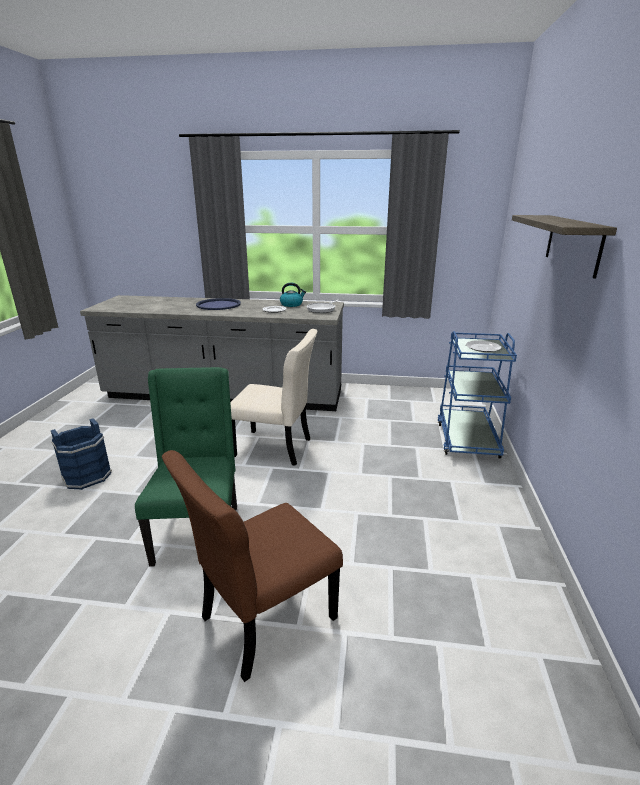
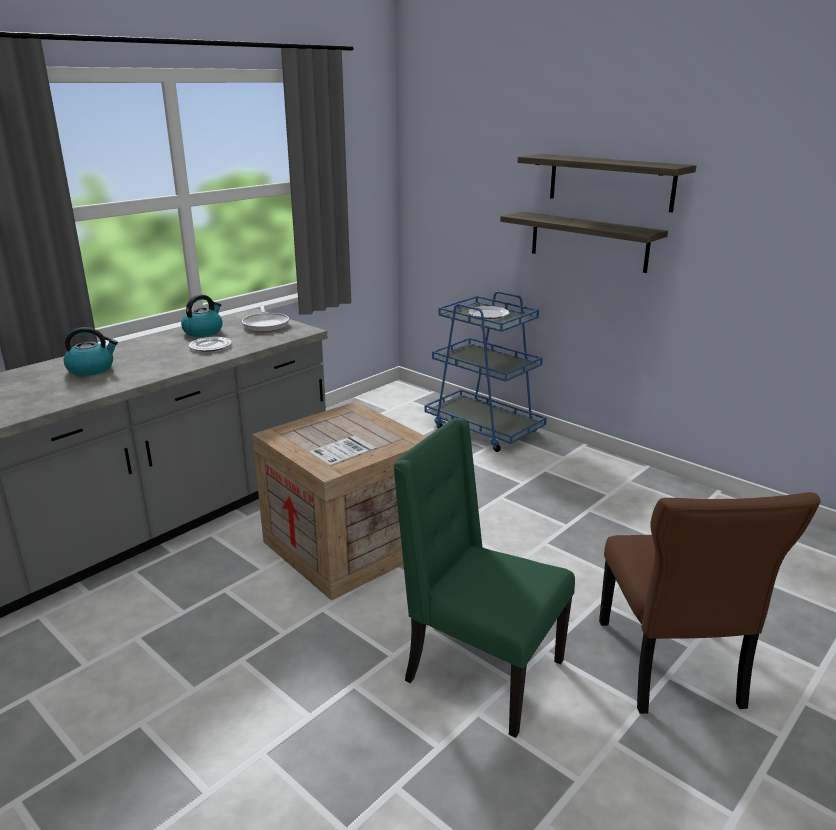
camera: 55 degrees left, 0 degrees up
blue bucket [51,418,112,490] -> none
blue tray [196,298,241,310] -> kettle [64,327,118,376]
beige chair [230,329,317,466] -> crate [252,401,426,601]
none -> shelf [500,212,668,273]

